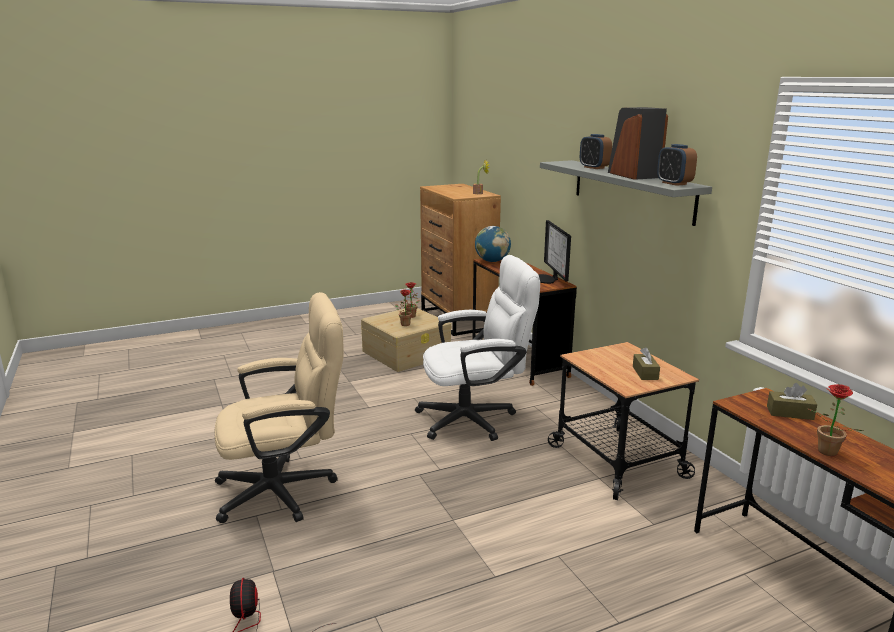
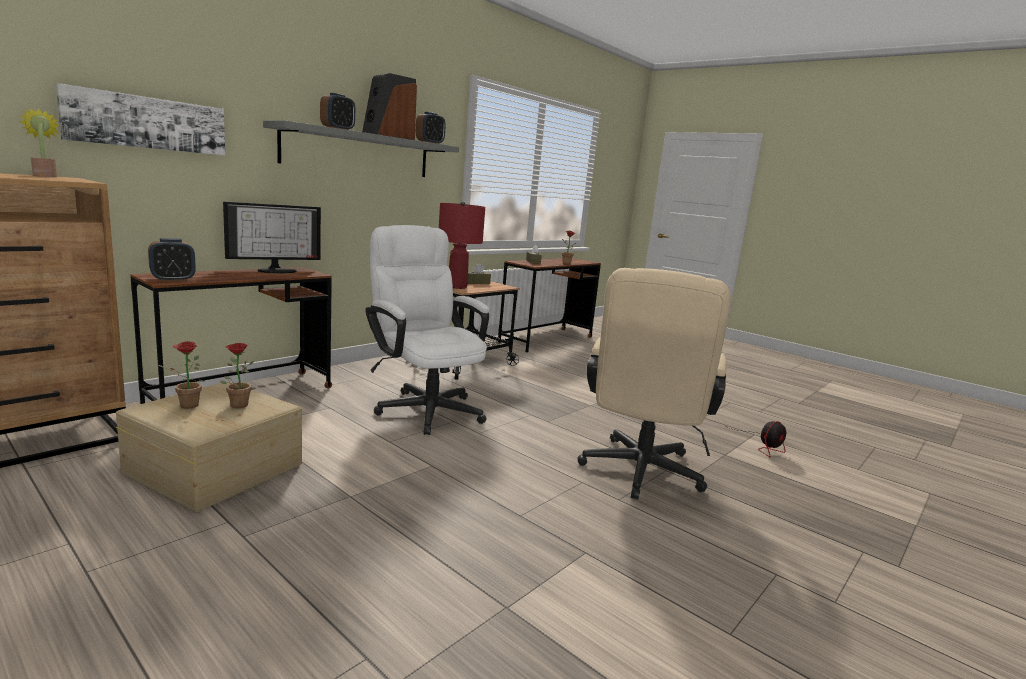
camera: 115 degrees left, 5 degrees down
beige office chair [215,292,344,523] -> beige office chair turned 120 degrees counterclockwise [577,268,731,500]
globe [475,226,511,262] -> alarm clock [148,238,196,282]
none -> picture [56,83,225,156]
none -> red table lamp [439,201,485,289]

